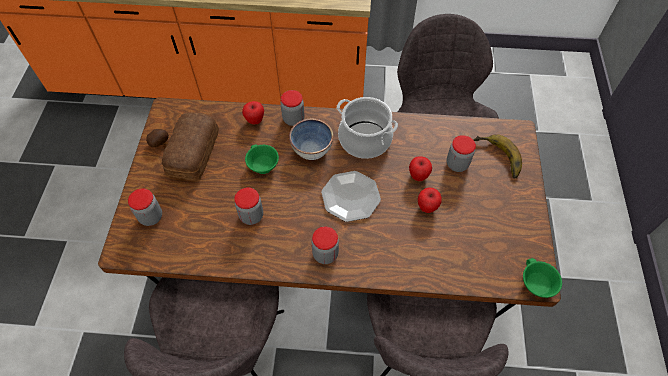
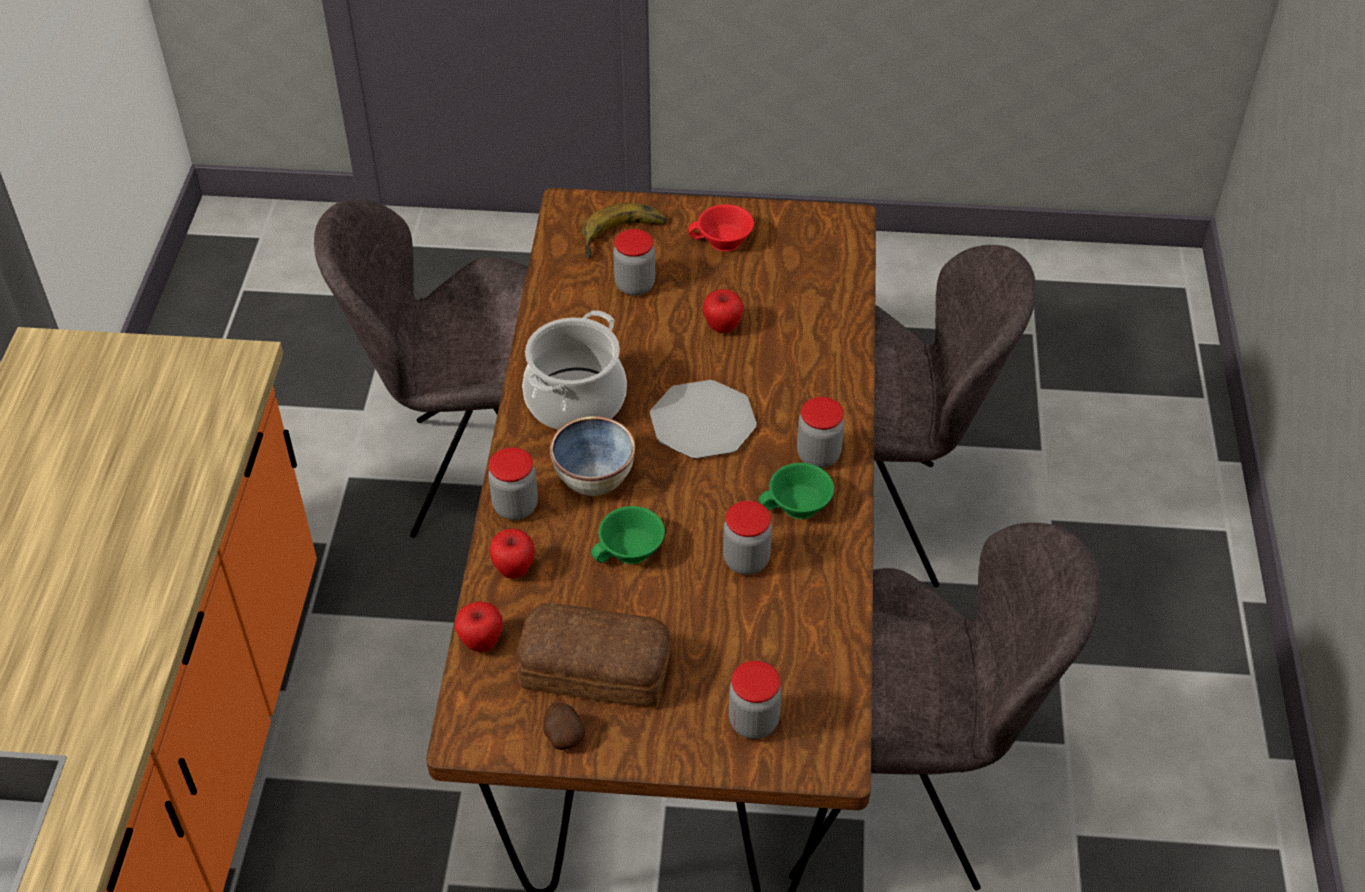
camera: 90 degrees left, 10 degrees down
apple [409,156,432,181] -> apple moved to [455,601,503,652]
green cup [523,258,562,298] -> green cup moved to [759,463,834,519]
none -> red cup [688,204,754,252]

